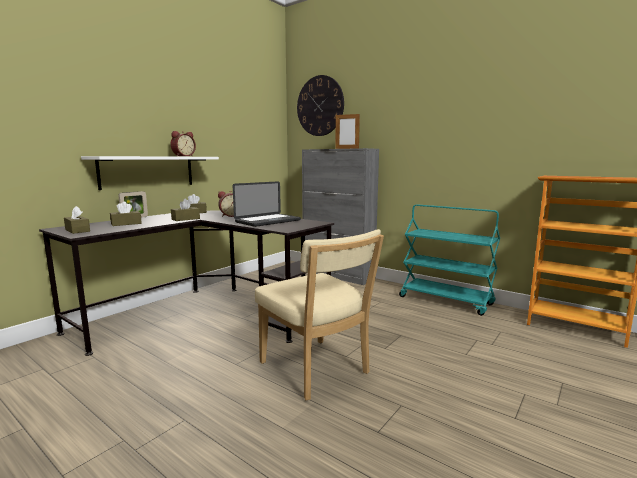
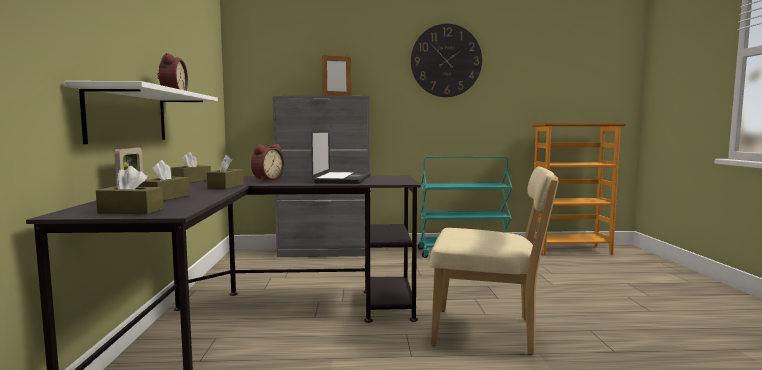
camera: 40 degrees left, 5 degrees down
wall clock [297,75,344,136] -> wall clock moved to [411,24,482,97]

